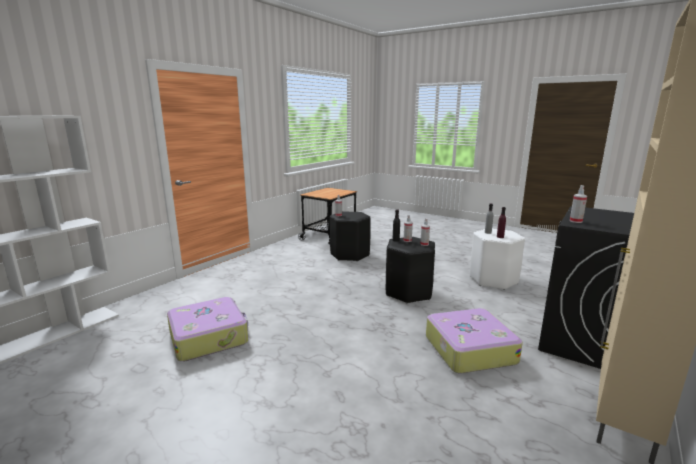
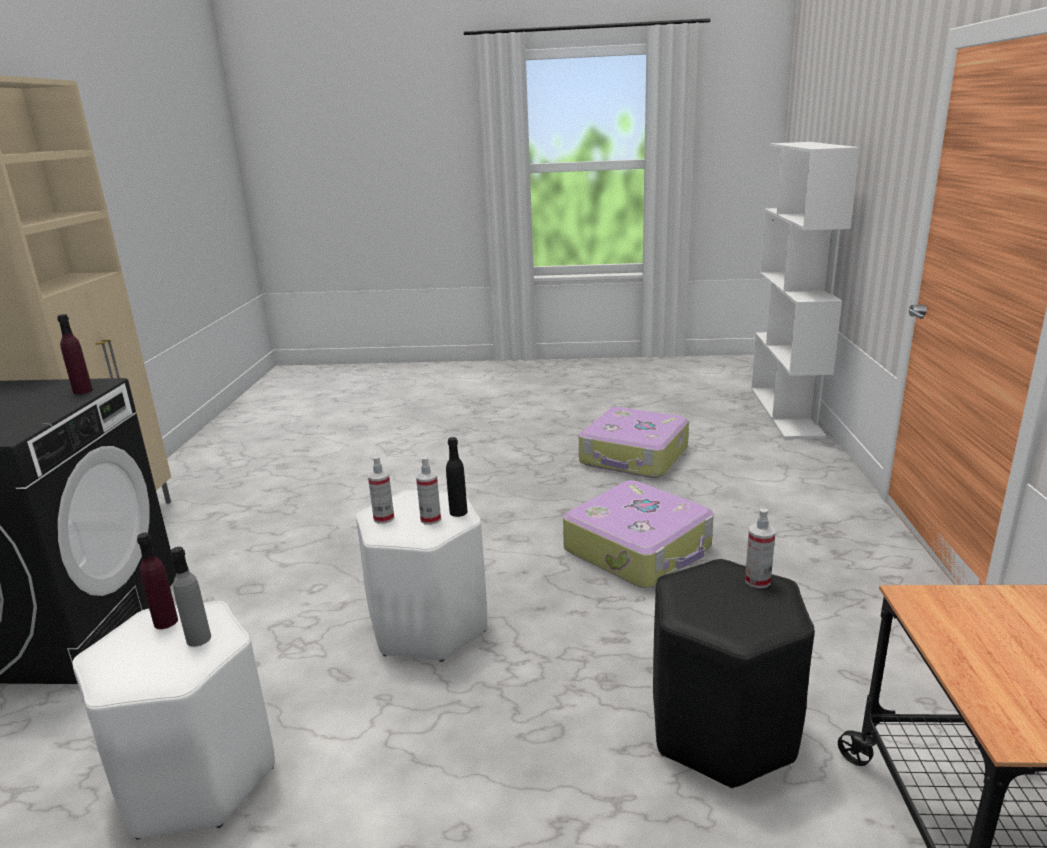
camera: 150 degrees right, 5 degrees up
black stool [386,237,435,304] -> white stool [356,490,487,662]
suitcase [426,308,523,373] -> suitcase moved to [563,480,714,588]
spray bottle [570,185,587,223] -> purple bottle [57,314,93,394]

